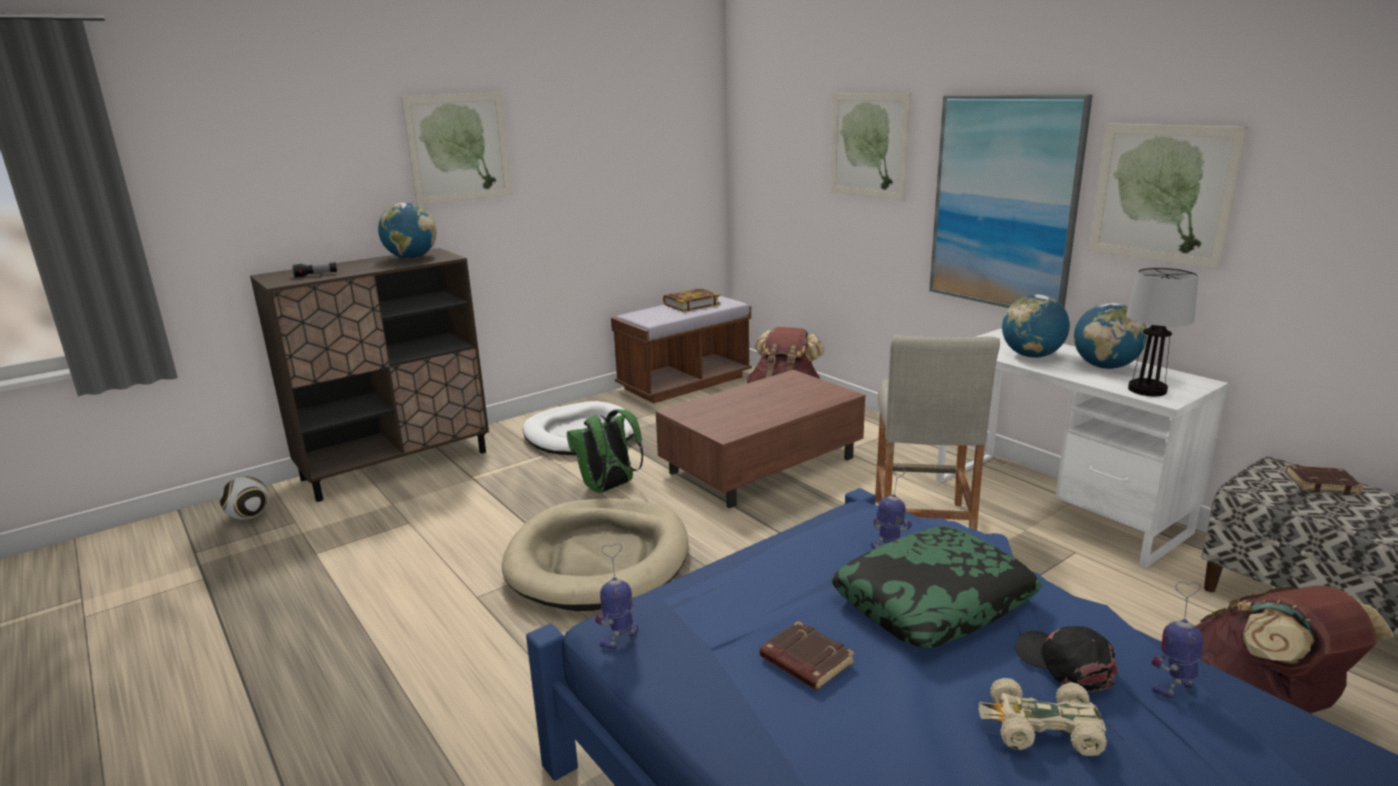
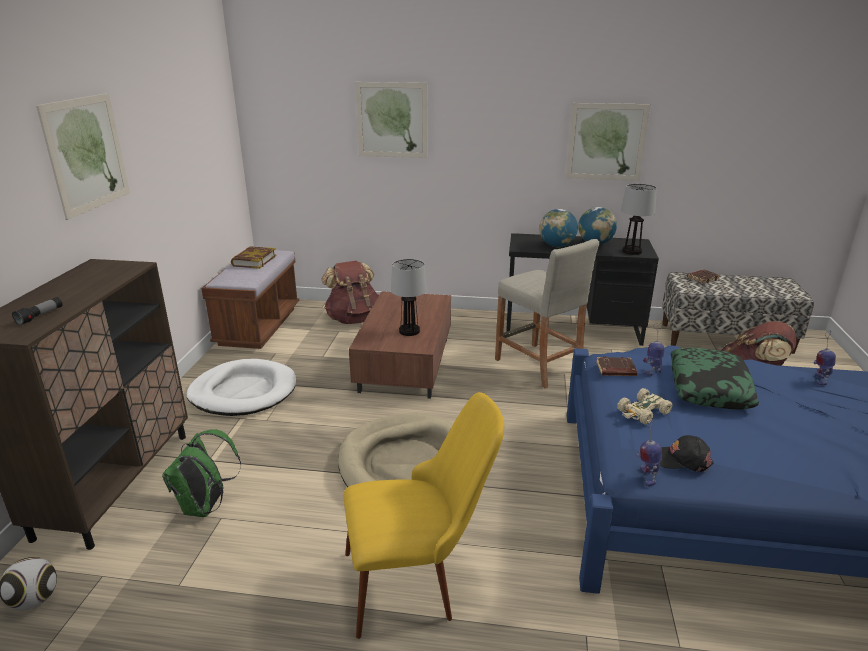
camera: 45 degrees left, 5 degrees up
globe [378,203,436,259] -> none
green backpack [567,409,643,493] -> green backpack moved to [162,429,241,517]
brown book [760,621,855,690] -> brown book moved to [596,357,637,376]
picture [929,95,1093,309] -> none
white desk [936,329,1229,569] -> black desk [506,233,659,346]
beige toy car [978,678,1107,756] -> beige toy car moved to [617,388,673,425]
black cap [1015,626,1119,692] -> black cap moved to [660,435,713,472]
none -> yellow chair [343,392,504,639]
none -> table lamp [391,259,427,336]

